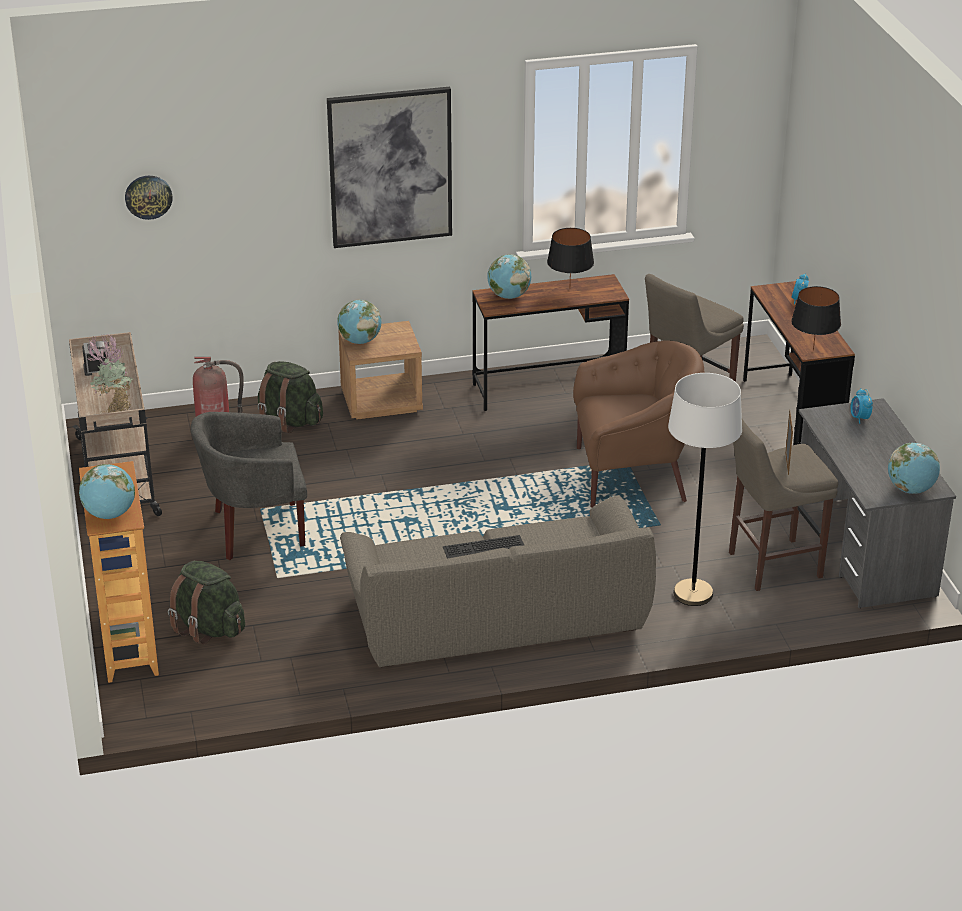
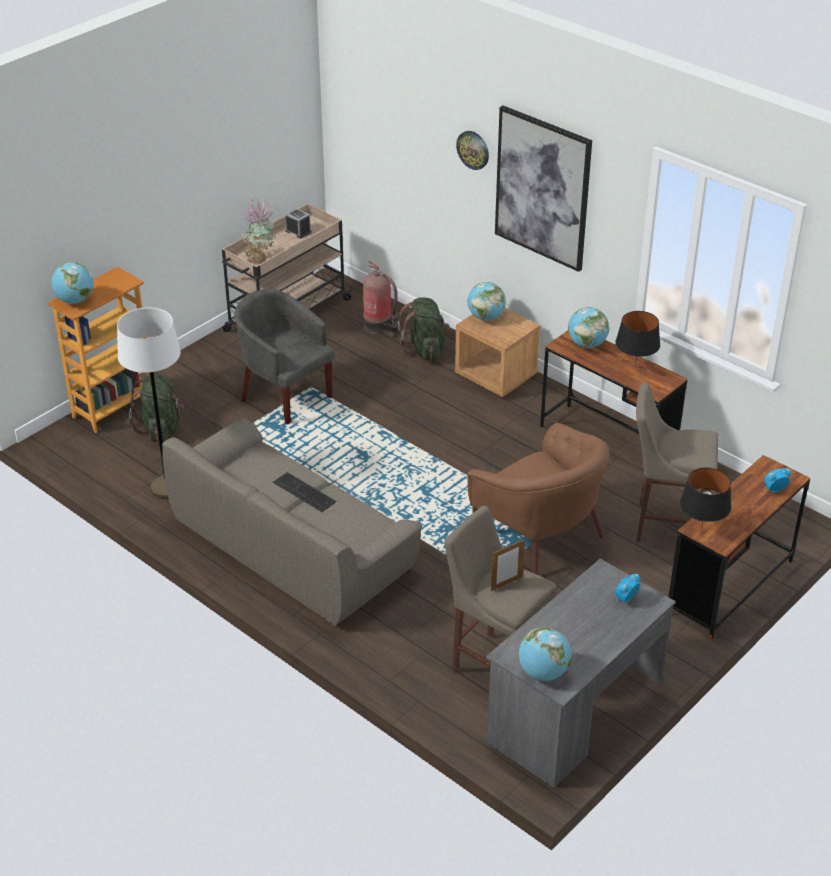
camera: 55 degrees right, 5 degrees up
wall clock [125,176,173,220] -> wall clock moved to [456,131,489,170]
white floor lamp [668,373,742,606] -> white floor lamp moved to [117,308,181,499]

